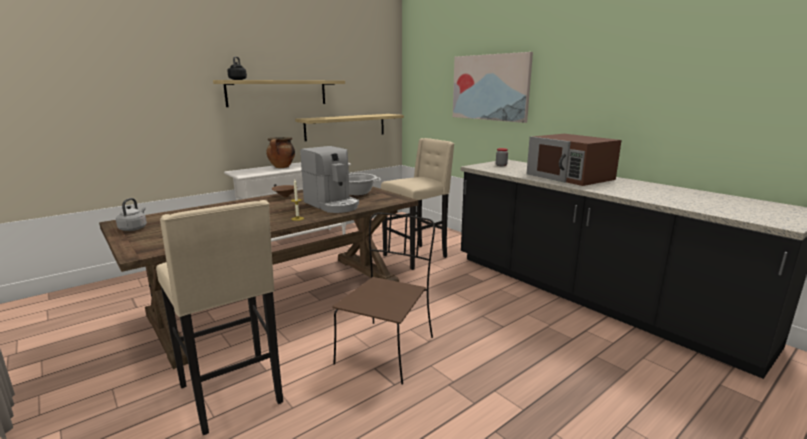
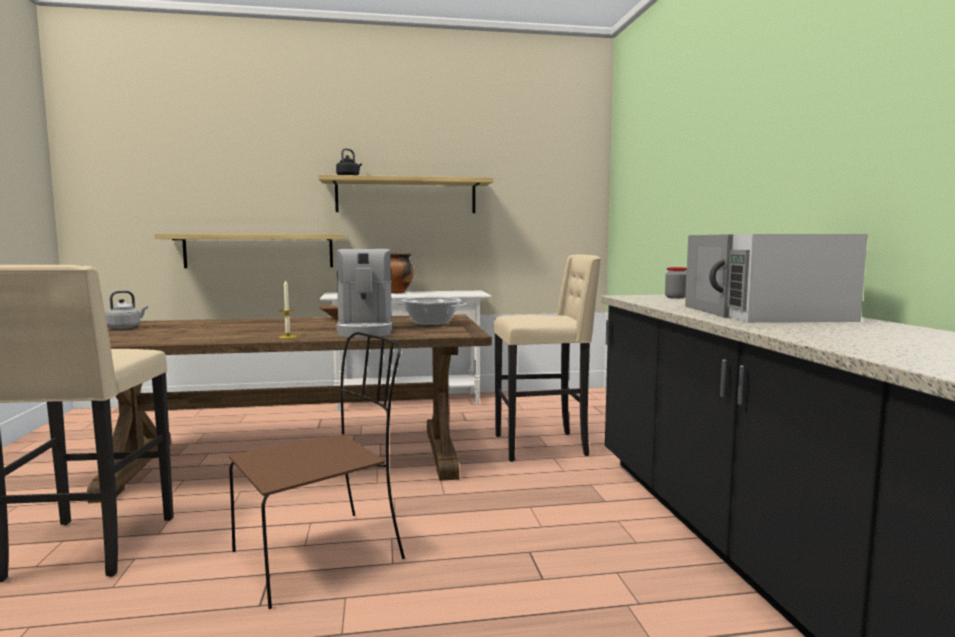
camera: 30 degrees right, 10 degrees down
shelf [295,114,404,141] -> shelf moved to [154,234,345,268]
picture [453,52,533,123] -> none
brown microwave [526,134,622,186] -> white microwave [685,234,868,323]

